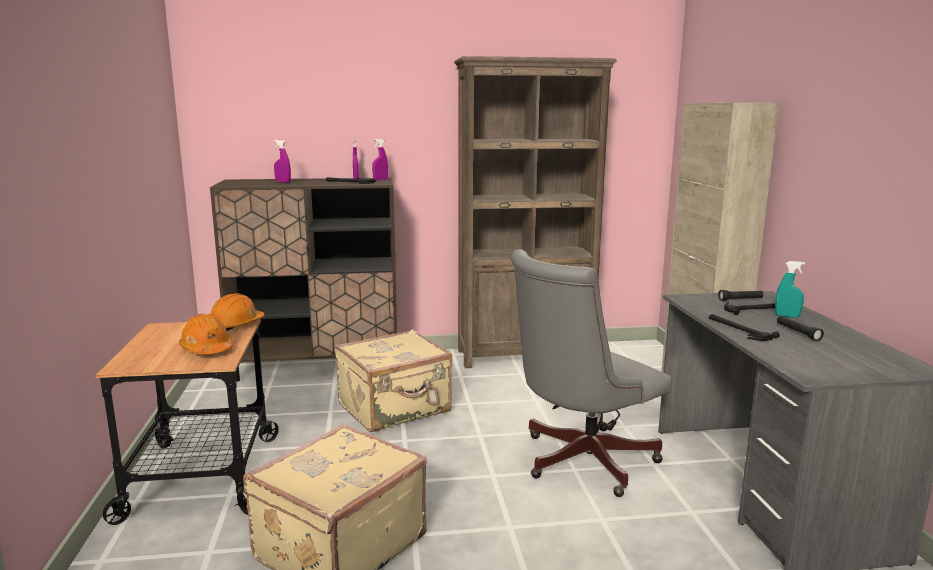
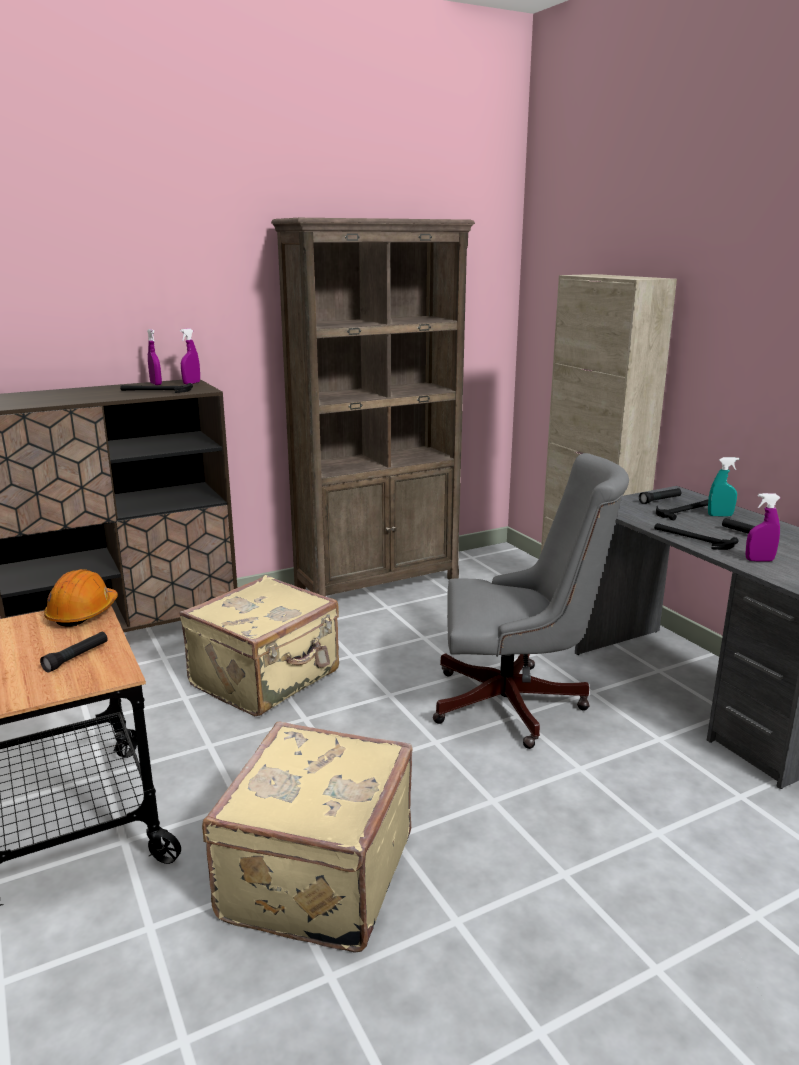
camera: 20 degrees left, 5 degrees up
orange hard hat [179,314,233,354] -> black flashlight [40,632,108,673]
purple spray bottle [274,140,291,183] -> purple spray bottle moved to [745,493,780,561]
grey office chair [511,250,672,497] -> grey office chair turned 120 degrees counterclockwise [433,453,629,749]

